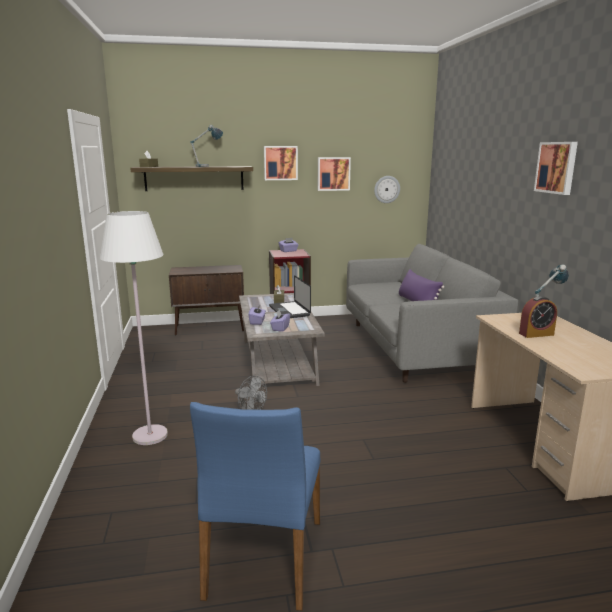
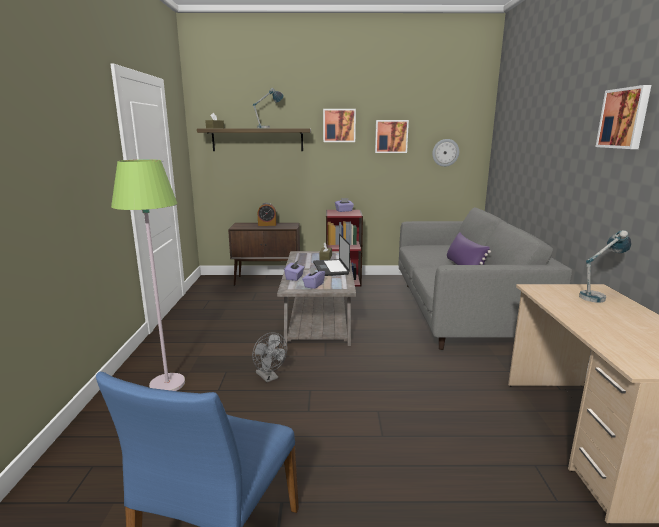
camera: 10 degrees right, 0 degrees up
white floor lamp [100,211,168,445] -> green floor lamp [111,159,185,391]
alarm clock [519,296,557,338] -> alarm clock moved to [258,203,276,226]

